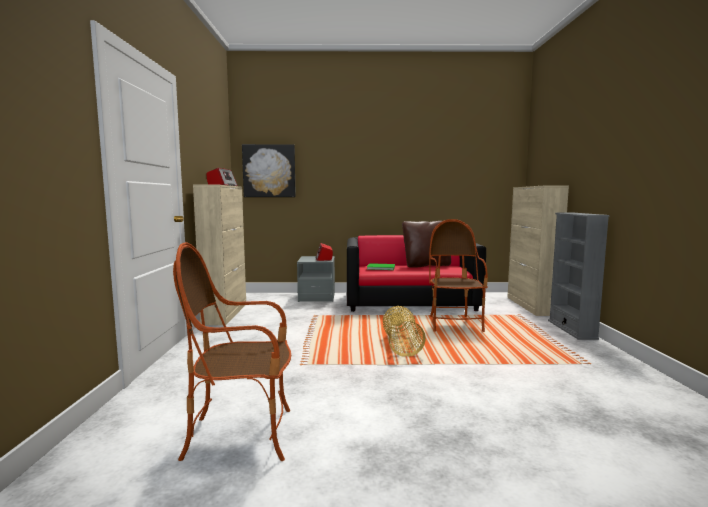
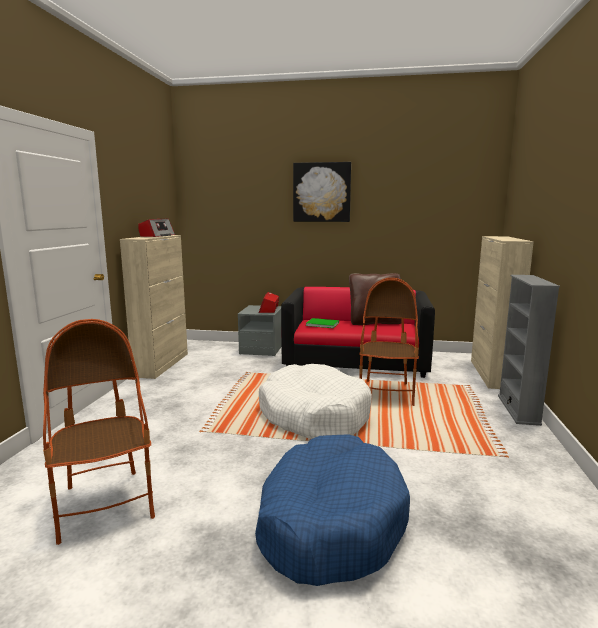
camera: 10 degrees right, 5 degrees up
armchair [173,242,291,461] -> armchair turned 60 degrees clockwise [43,319,155,545]
picture [242,144,296,197] -> picture moved to [293,162,351,222]
basket [383,306,426,357] -> white dog bed [259,364,372,439]
none -> blue dog bed [255,434,410,586]

